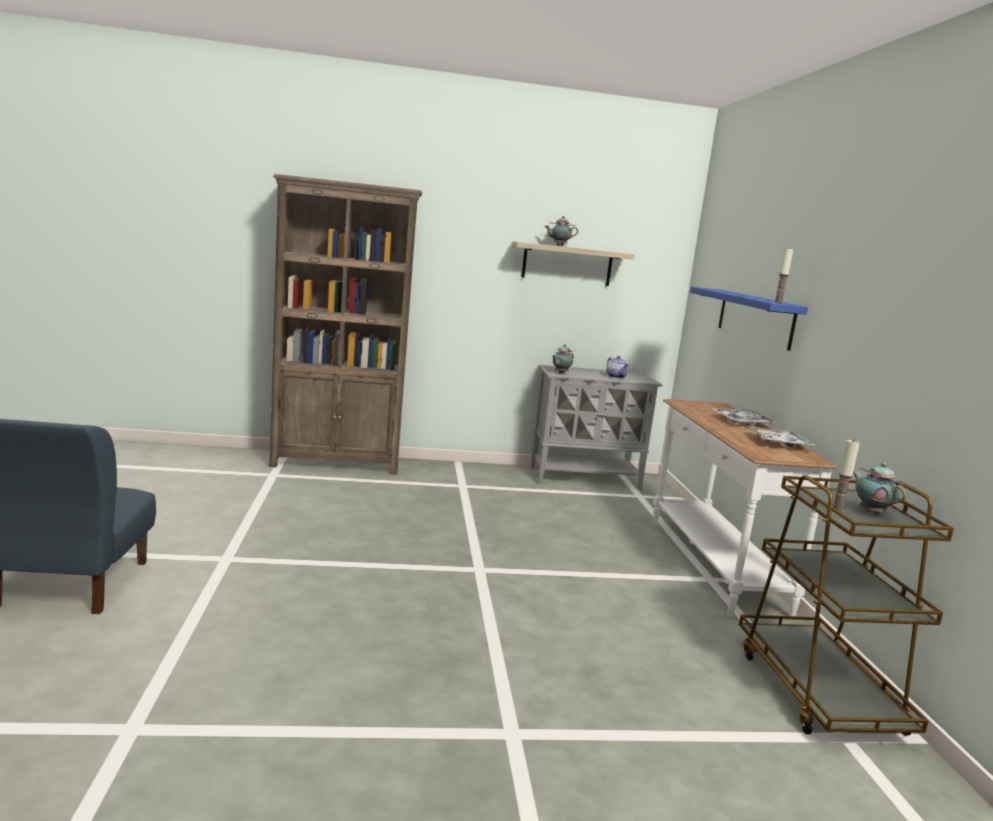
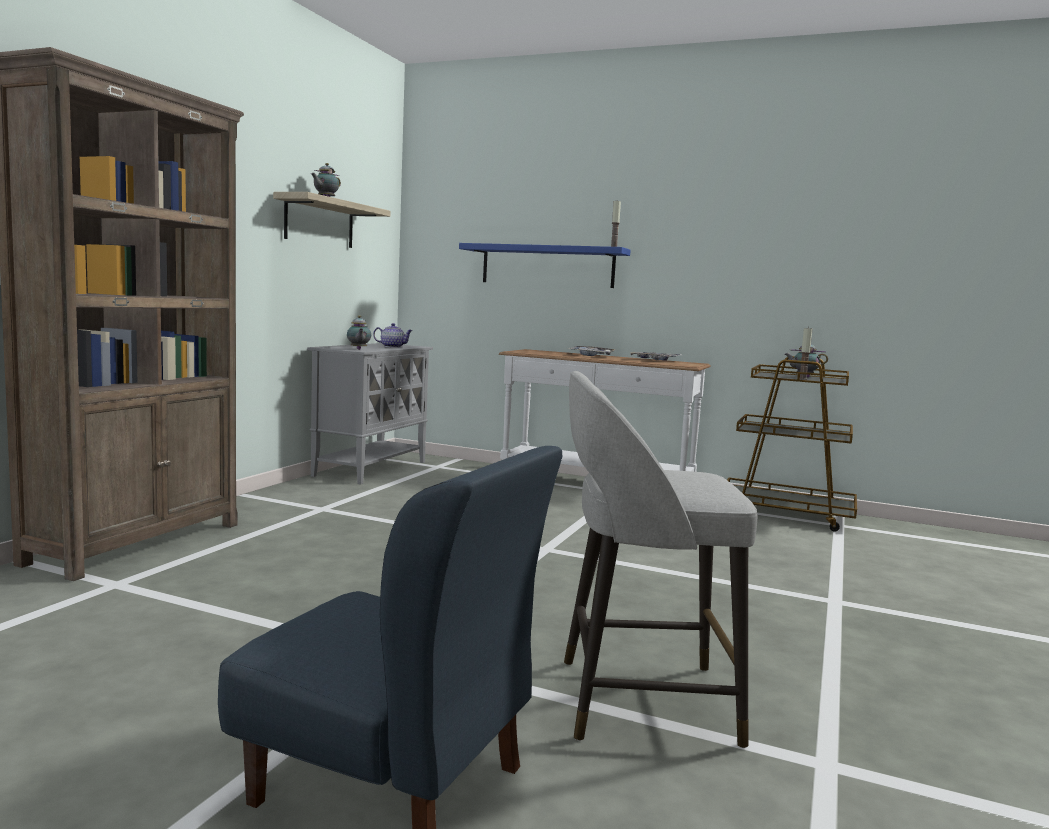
camera: 60 degrees left, 5 degrees down
none -> grey stool [564,371,757,748]

